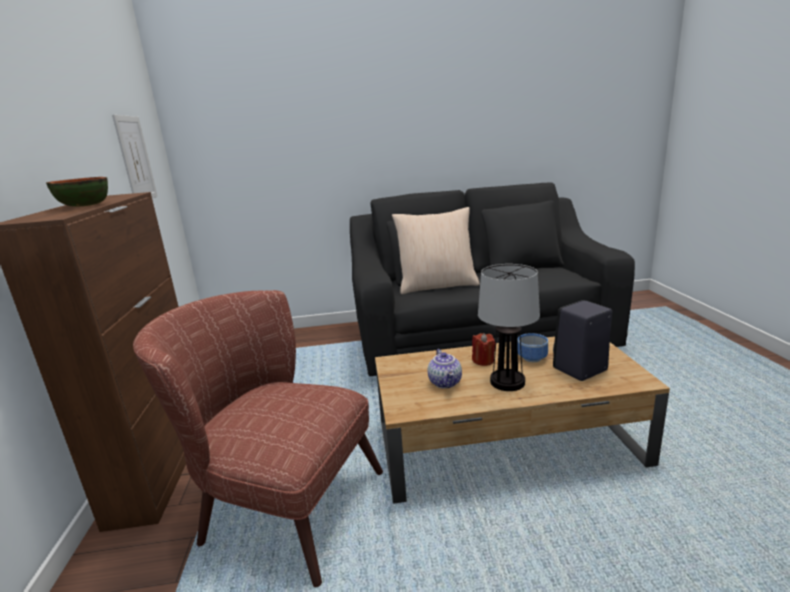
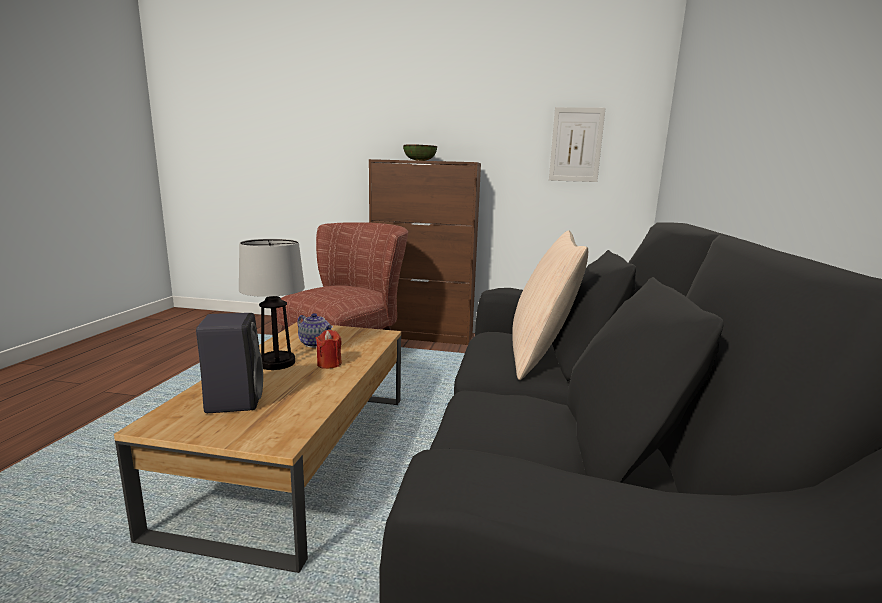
camera: 105 degrees right, 5 degrees down
teapot [428,349,462,389] -> teapot turned 150 degrees counterclockwise [298,313,333,347]
bowl [517,333,548,362] -> none

